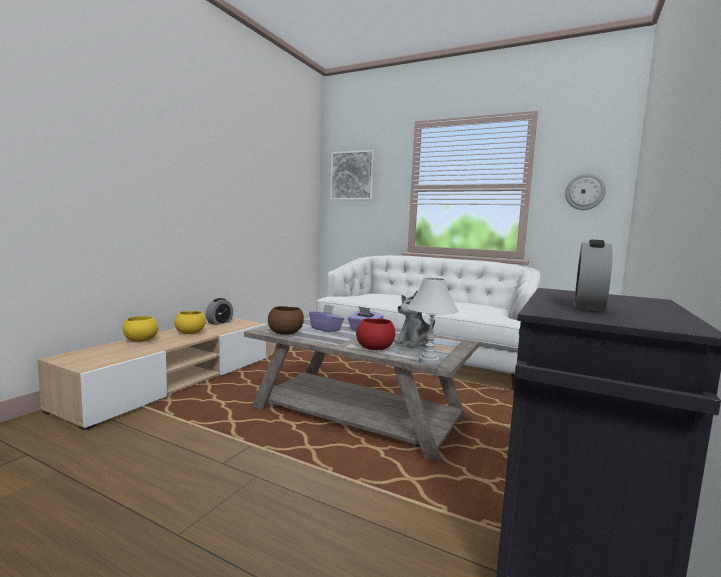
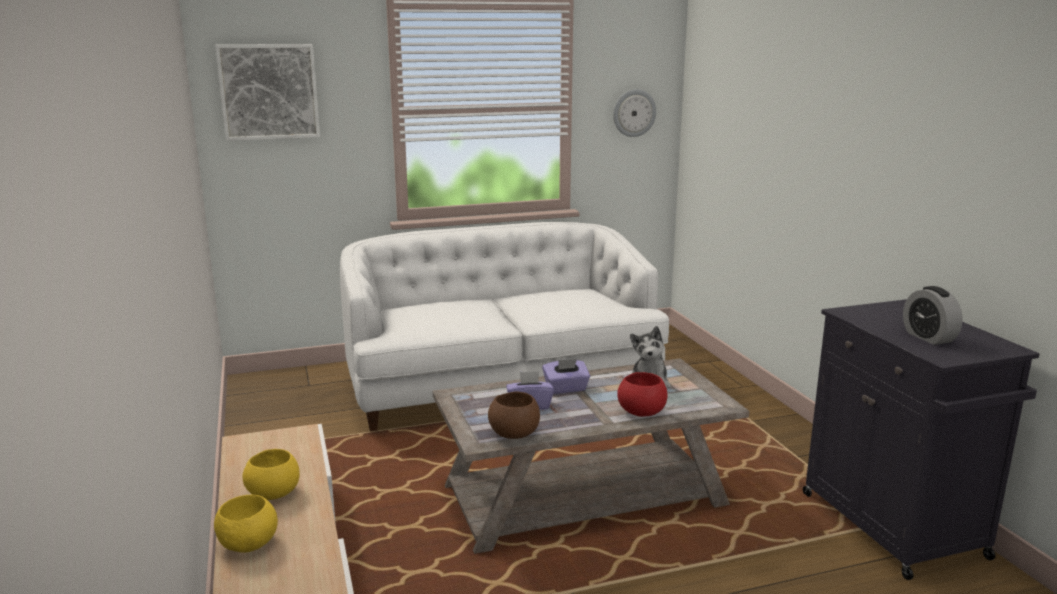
camera: 45 degrees left, 10 degrees up
alarm clock [206,298,233,325] -> none
white table lamp [407,278,458,364] -> none

